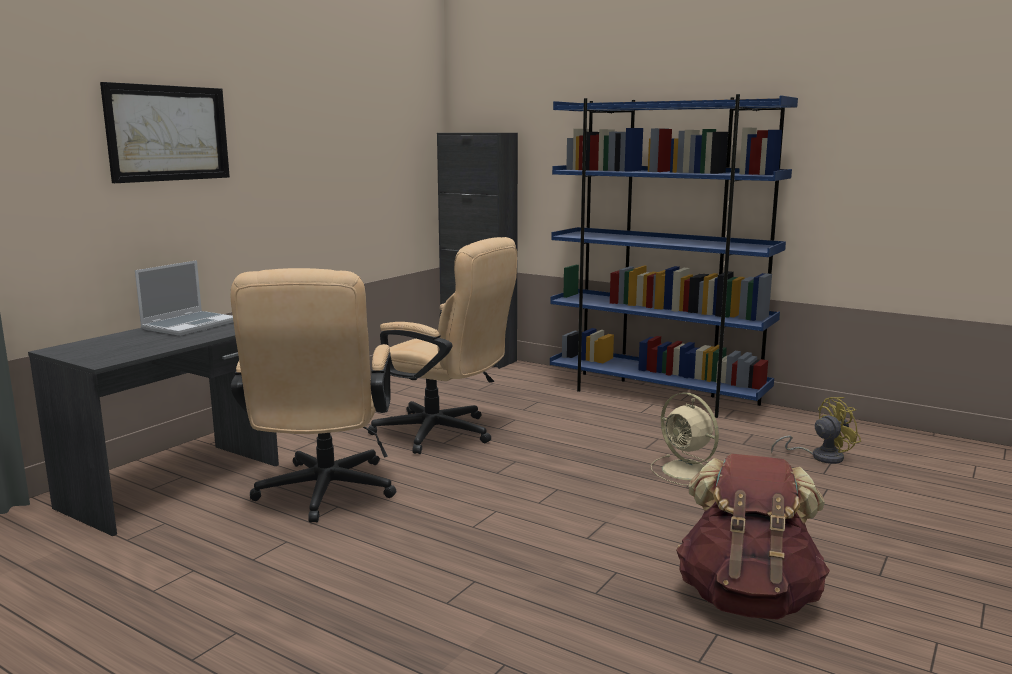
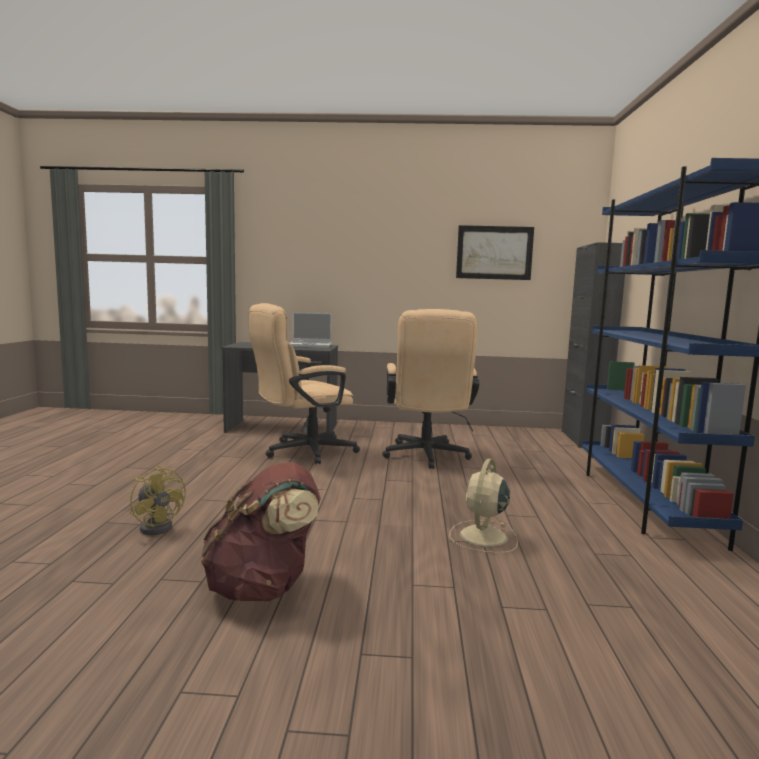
camera: 60 degrees right, 5 degrees down
picture [100,82,230,183] -> picture moved to [456,225,534,280]
yellow fan [771,397,861,464] -> yellow fan moved to [130,466,186,535]

